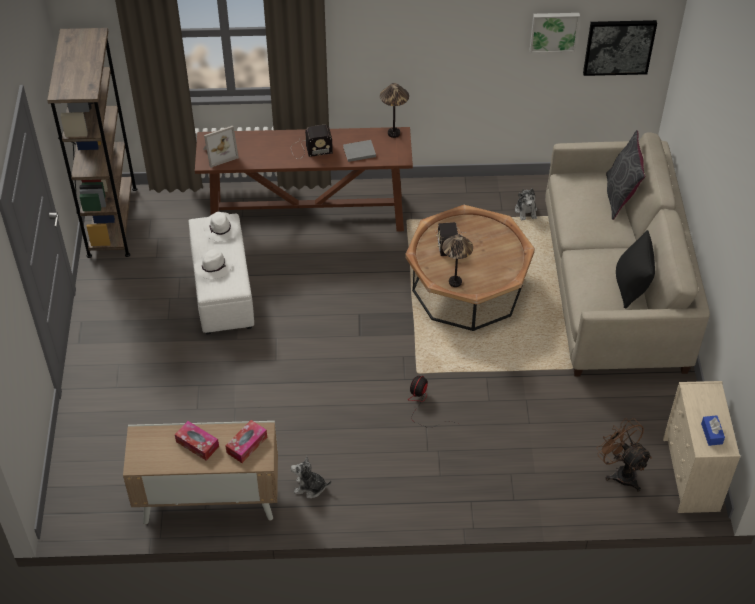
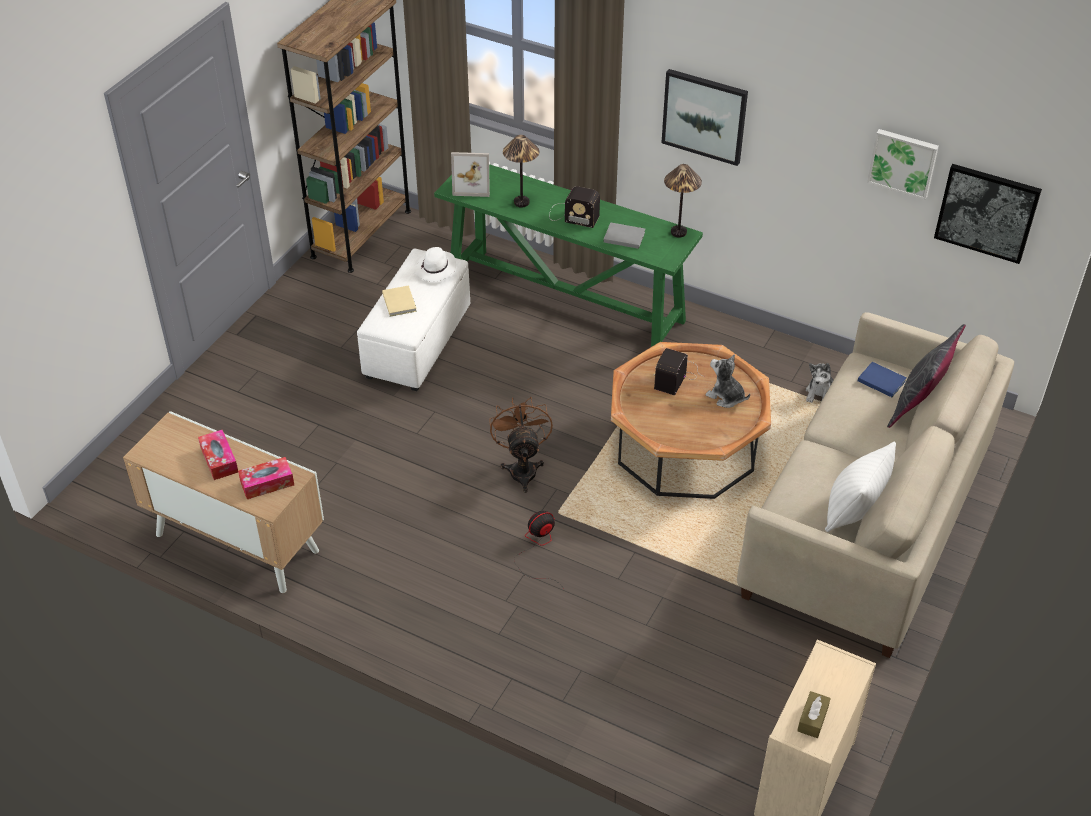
camera: 30 degrees right, 5 degrees down
white hat [194,249,233,279] -> beige book [382,286,417,317]
brown console table [195,127,413,232] -> green console table [434,164,703,347]
plush toy [291,456,331,498] -> plush toy moved to [706,354,750,408]
table lamp [442,234,473,287] -> table lamp moved to [503,135,539,208]
brown fan [597,418,652,492] -> brown fan moved to [489,397,553,493]
black pillow [616,230,655,308] -> white pillow [825,441,896,532]
blue tissue box [701,415,725,446] -> brown tissue box [797,691,831,738]
none -> picture [661,69,748,166]
none -> blue book [858,362,907,397]

